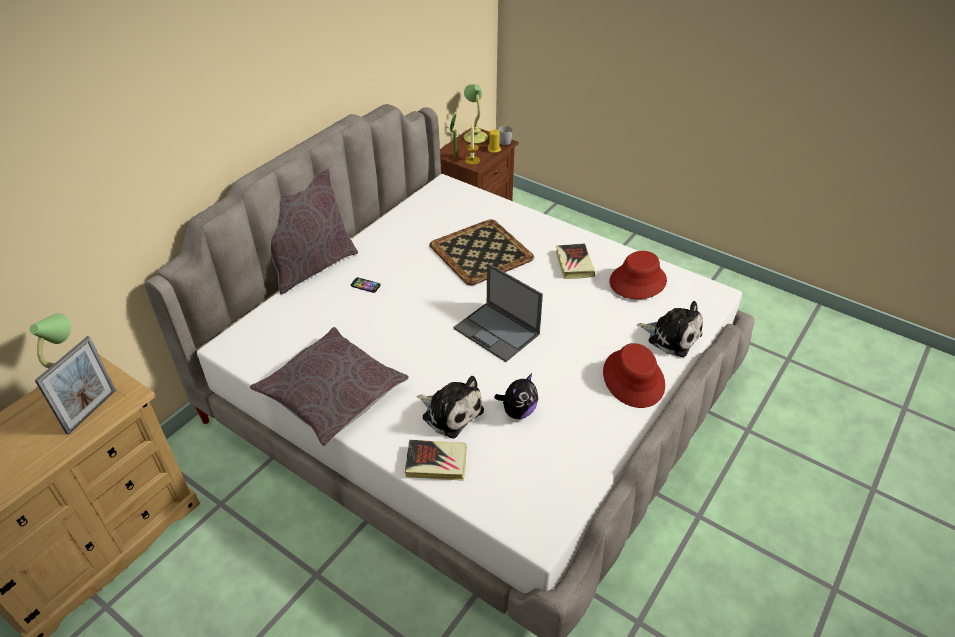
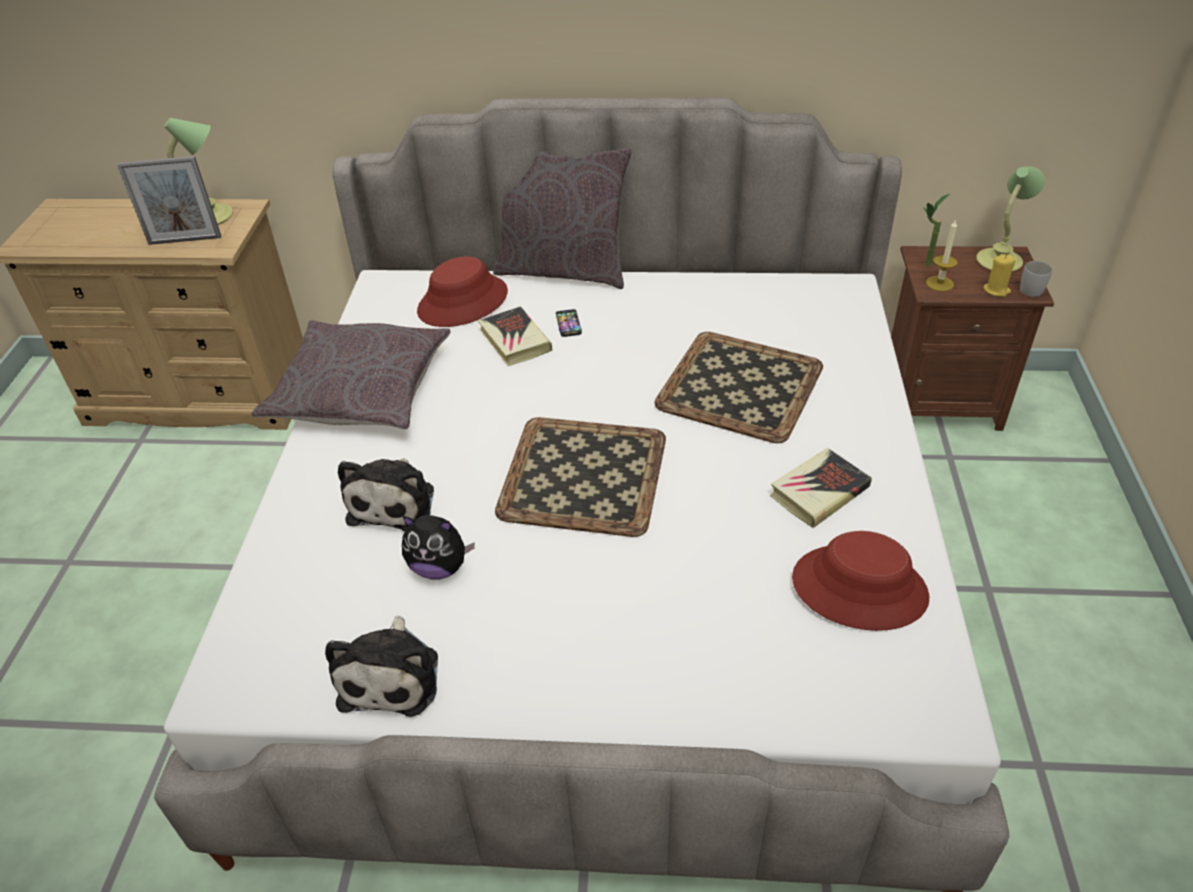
camera: 60 degrees right, 0 degrees up
book [405,440,467,481] -> book moved to [478,306,552,366]
laptop [453,263,543,362] -> tray [495,417,666,537]
red hat [603,343,665,408] -> red hat moved to [417,256,508,327]
plush toy [637,301,703,357] -> plush toy moved to [325,615,438,717]

